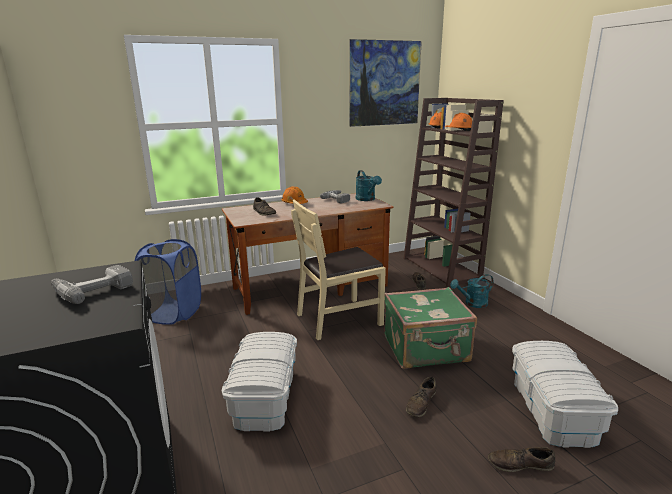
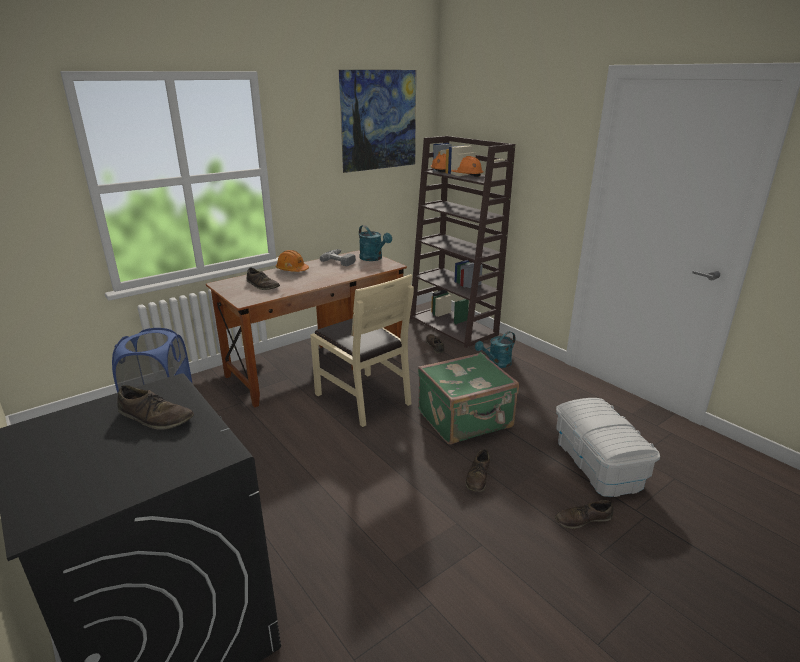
camera: 15 degrees left, 5 degrees up
power drill [51,265,133,304] -> brown shoe [117,385,194,430]
white storage box [221,332,297,431] -> none
beige chair [291,199,386,340] -> beige chair turned 90 degrees counterclockwise [310,274,414,427]

